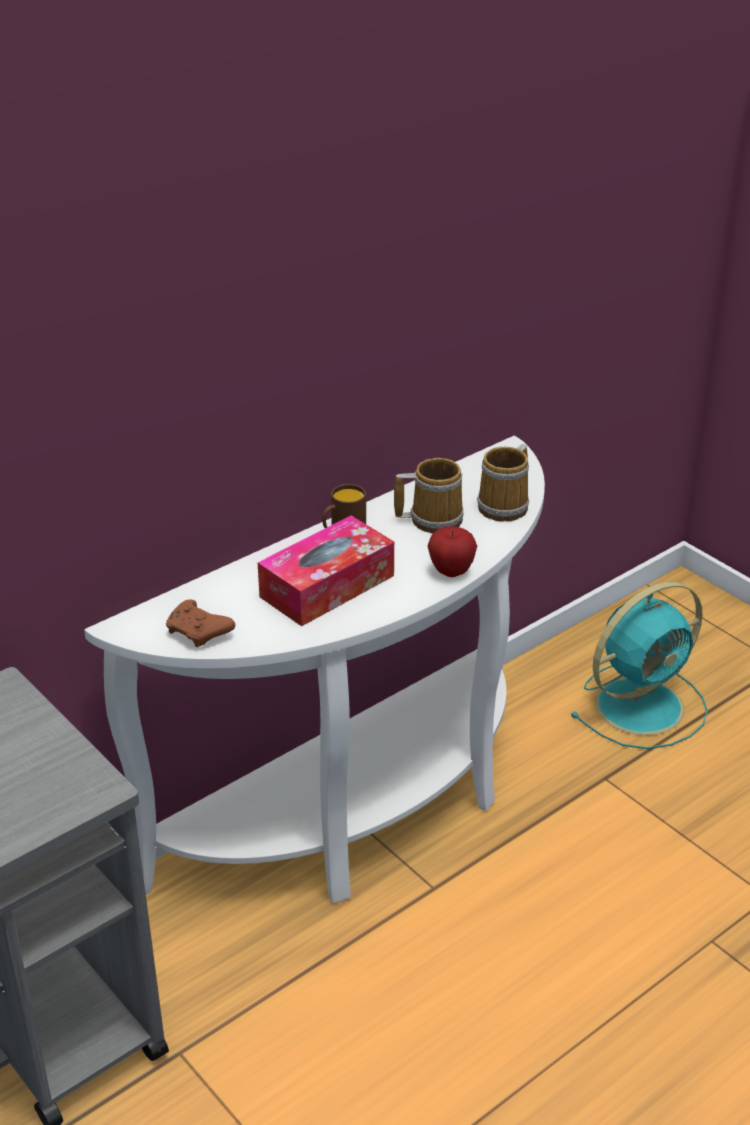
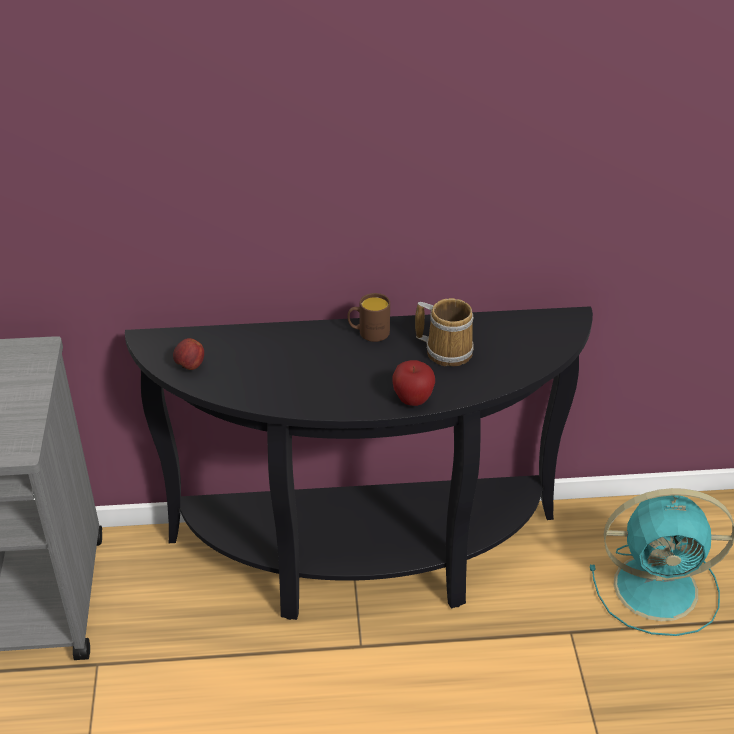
camera: 35 degrees right, 5 degrees up
white console table [84,436,545,903] -> black console table [125,306,593,620]
brown game controller [166,600,235,647] -> apple [173,338,204,370]
tissue box [258,516,394,626] -> none
mug [477,444,529,521] -> none

